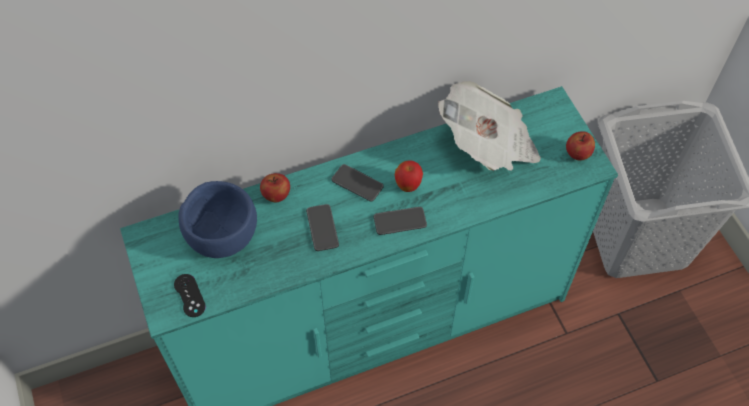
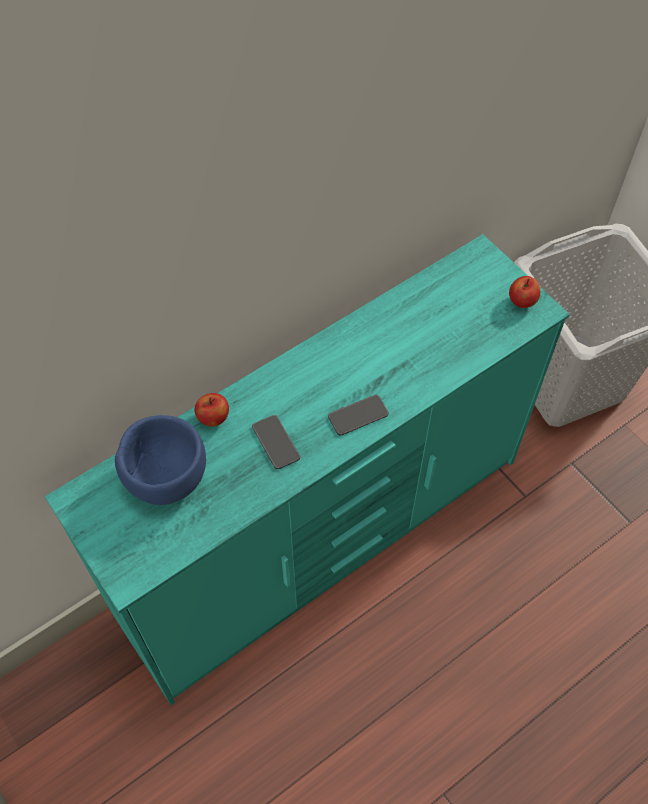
camera: 15 degrees left, 0 degrees up
black game controller [174,274,206,317] -> none
phone [331,164,384,202] -> none
apple [395,160,423,192] -> none
newspaper [438,81,541,171] -> none

